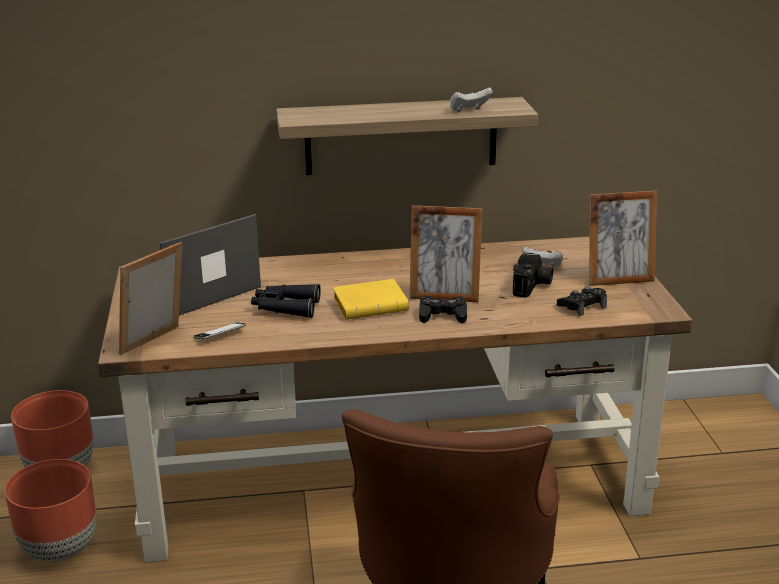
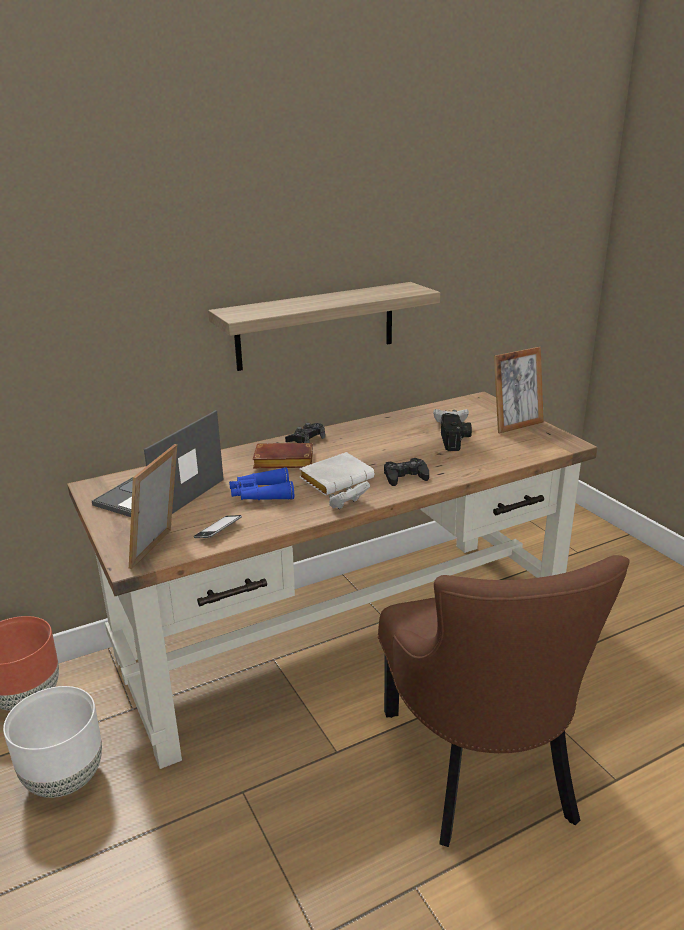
camera: 20 degrees left, 0 degrees up
brown planter [5,459,97,562] -> white planter [3,686,102,798]
black binoculars [251,284,321,318] -> blue binoculars [229,467,294,500]
yellow book [333,279,409,320] -> white book [299,452,375,495]
picture frame [410,205,483,302] -> none
white game controller [450,88,493,112] -> white game controller moved to [329,481,370,509]
black game controller [557,286,607,316] -> black game controller moved to [285,423,325,443]
none -> brown book [253,443,313,468]

